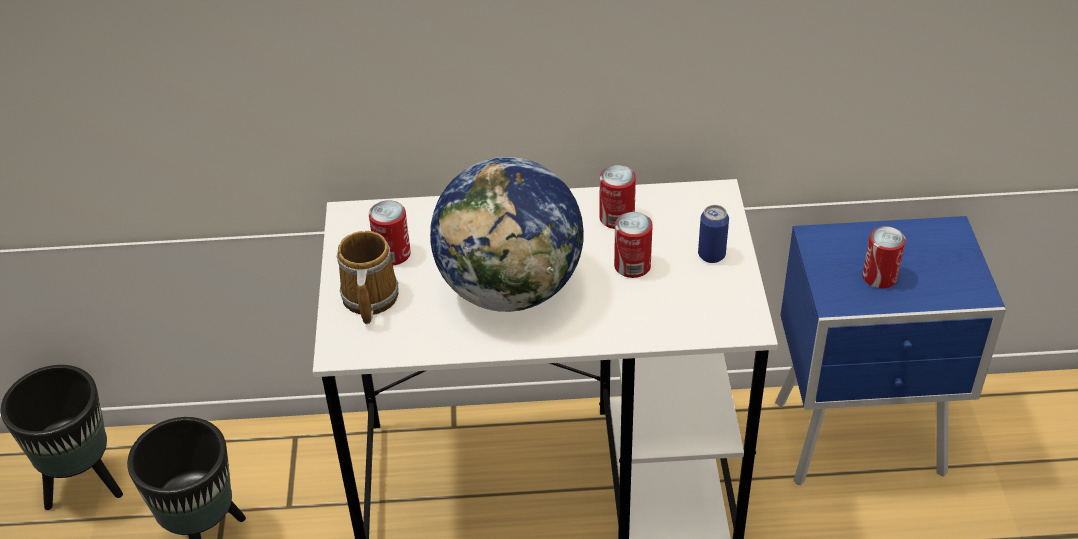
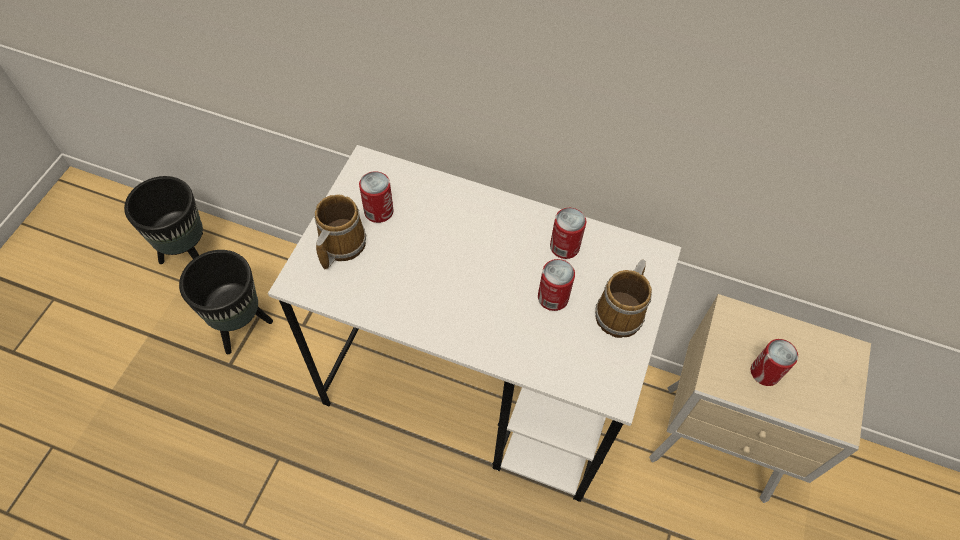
camera: 20 degrees right, 15 degrees up
globe [430,157,584,312] -> none
can [698,205,729,263] -> mug [595,260,652,338]
blue nightstand [775,216,1006,485] -> beige nightstand [649,294,871,503]

